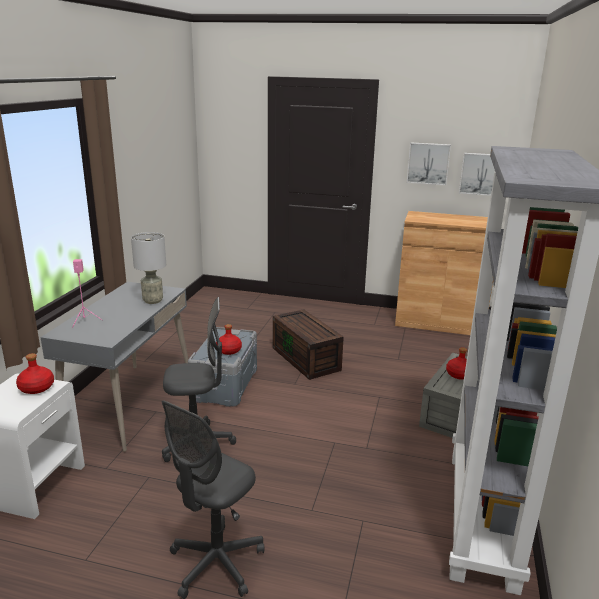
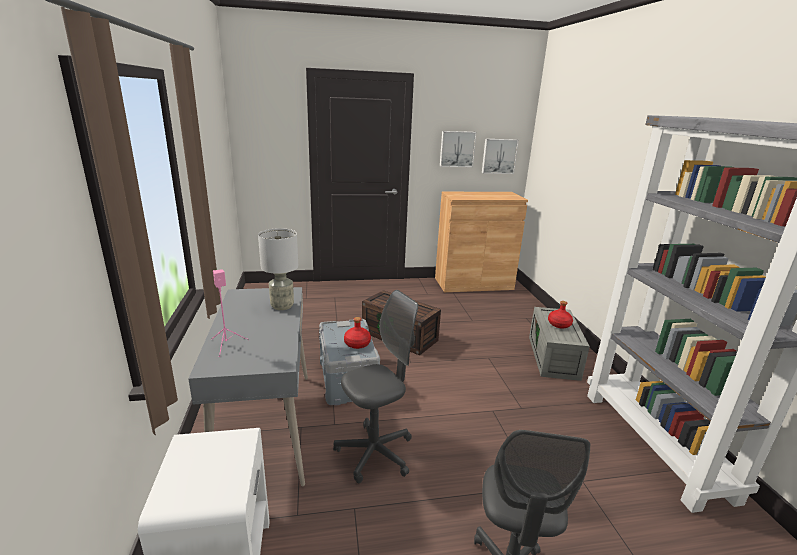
camera: 25 degrees left, 0 degrees up
red bottle [16,353,54,394] -> none

